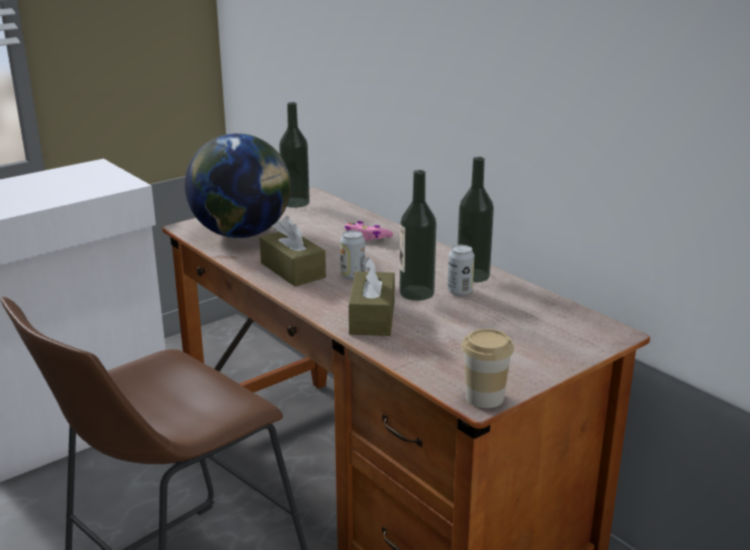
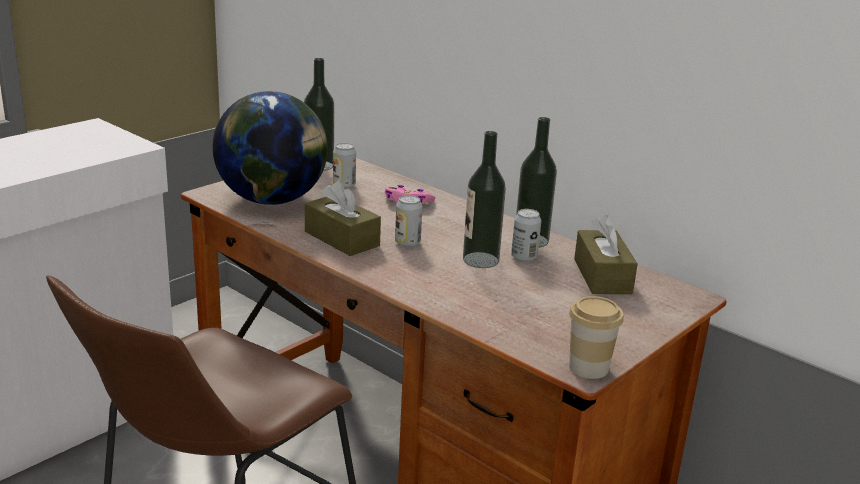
camera: 10 degrees left, 0 degrees up
brown tissue box [349,257,395,336] -> brown tissue box moved to [574,215,638,294]
none -> can [333,143,356,189]

